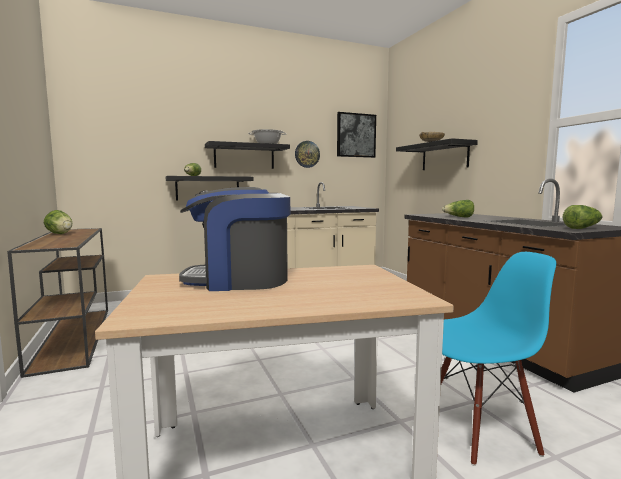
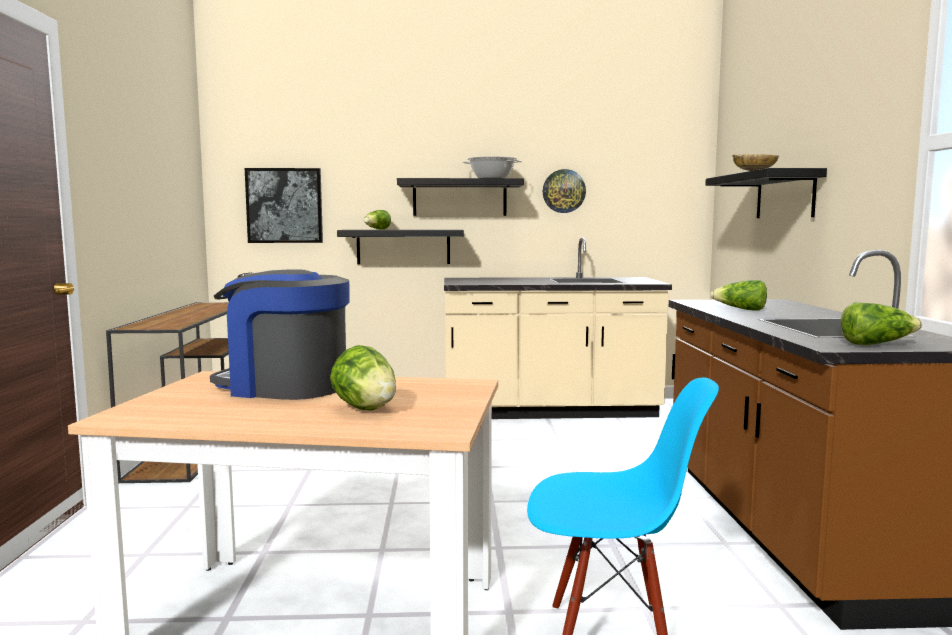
camera: 20 degrees right, 0 degrees up
lettuce [44,210,72,234] -> lettuce moved to [330,345,396,411]
picture [337,112,376,158] -> picture moved to [245,168,323,243]

